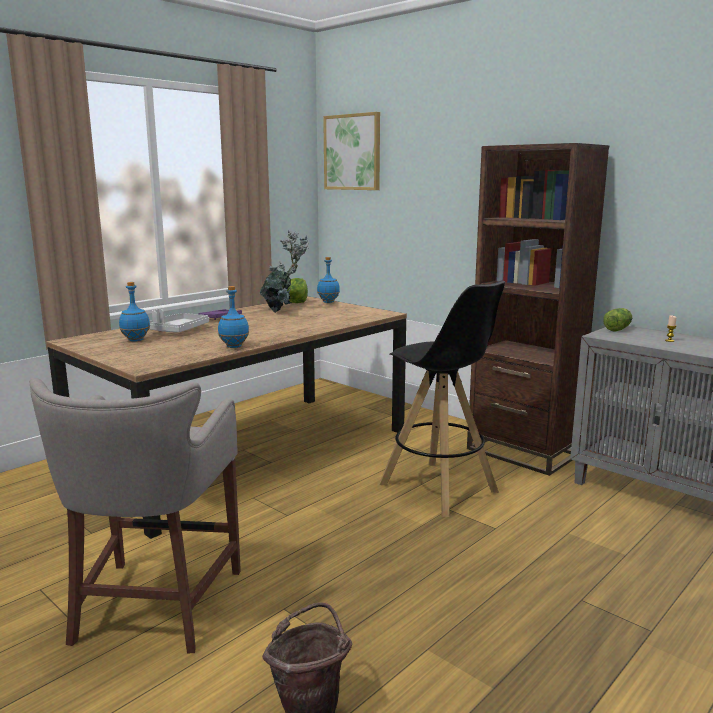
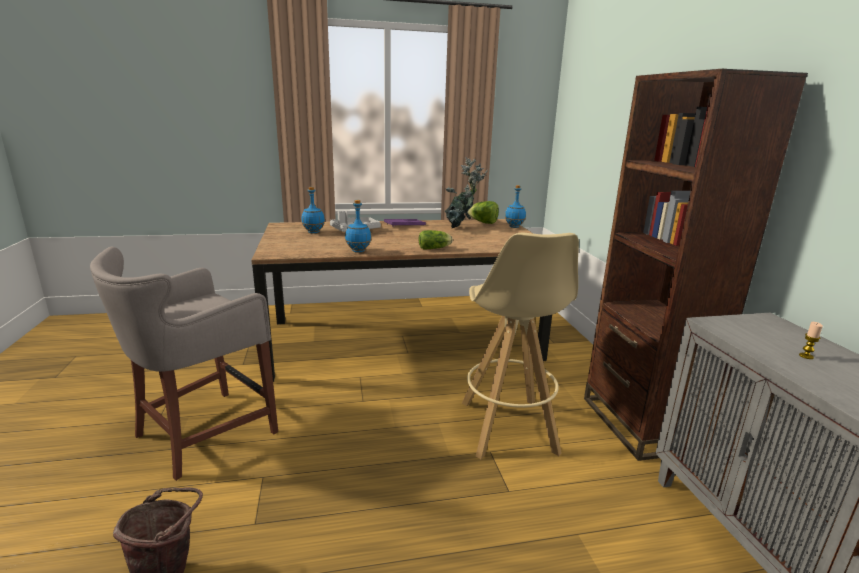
camera: 35 degrees right, 5 degrees up
picture [323,112,380,190] -> none
black stool [379,280,505,517] -> beige stool [461,232,579,459]
lettuce [603,308,632,332] -> lettuce moved to [419,230,453,249]

